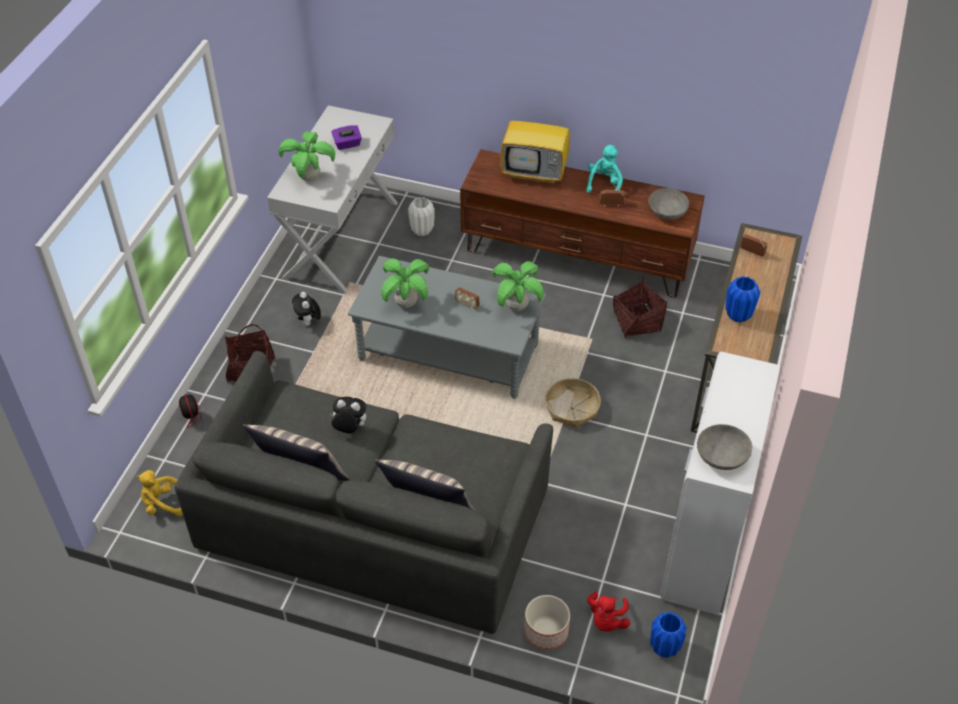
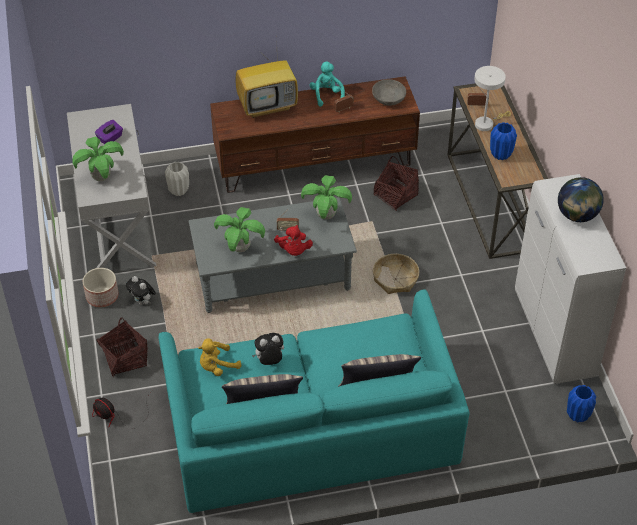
camera: 30 degrees left, 0 degrees up
yellow plush toy [137,470,183,516] -> yellow plush toy moved to [198,338,241,376]
grey sofa [174,351,553,634] -> turquoise sofa [158,289,470,513]
planter [524,595,570,650] -> planter moved to [83,268,119,307]
red plush toy [587,591,630,631] -> red plush toy moved to [274,225,313,256]
grey bowl [697,424,752,470] -> none
none -> white table lamp [474,66,511,131]
none -> globe [558,177,604,222]

